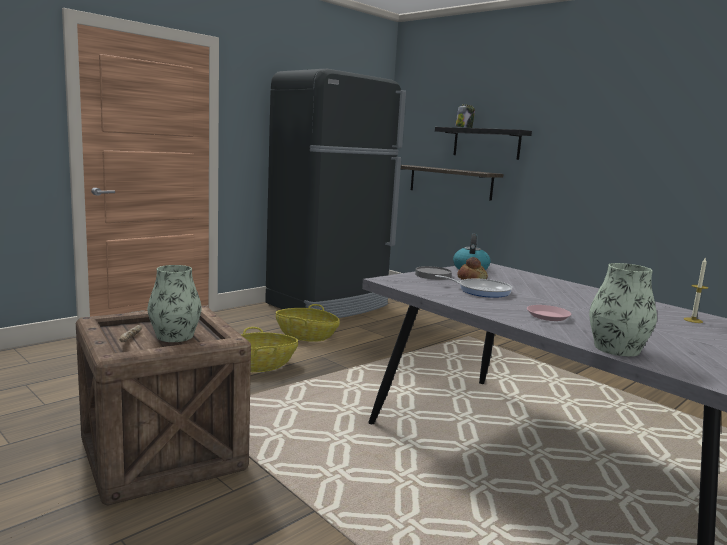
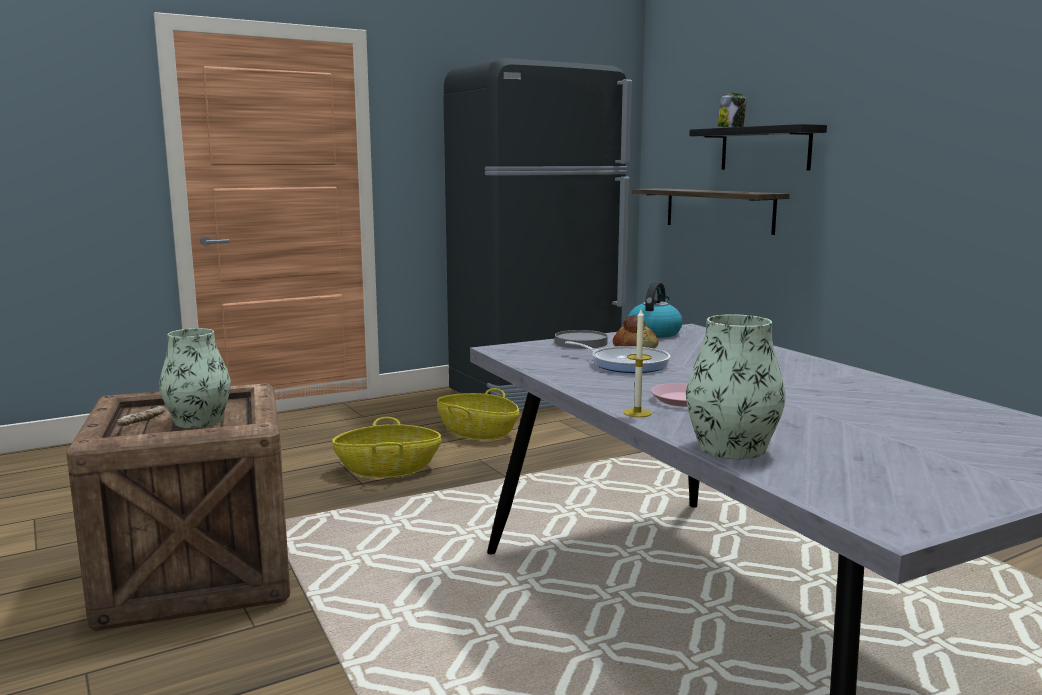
camera: 15 degrees right, 0 degrees up
candle [684,258,708,323] -> candle moved to [623,309,652,417]

